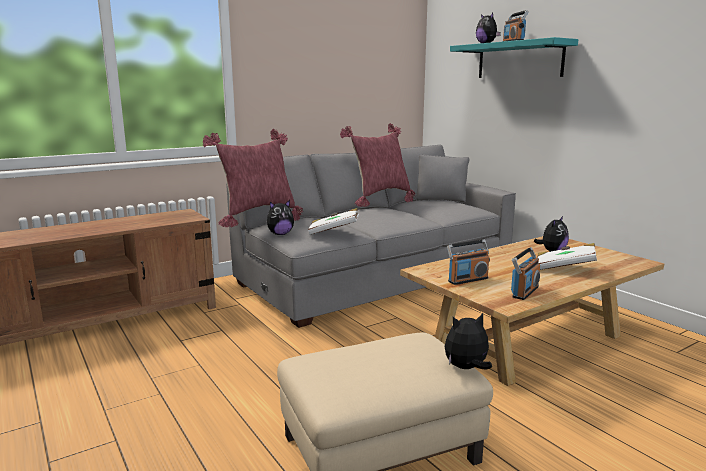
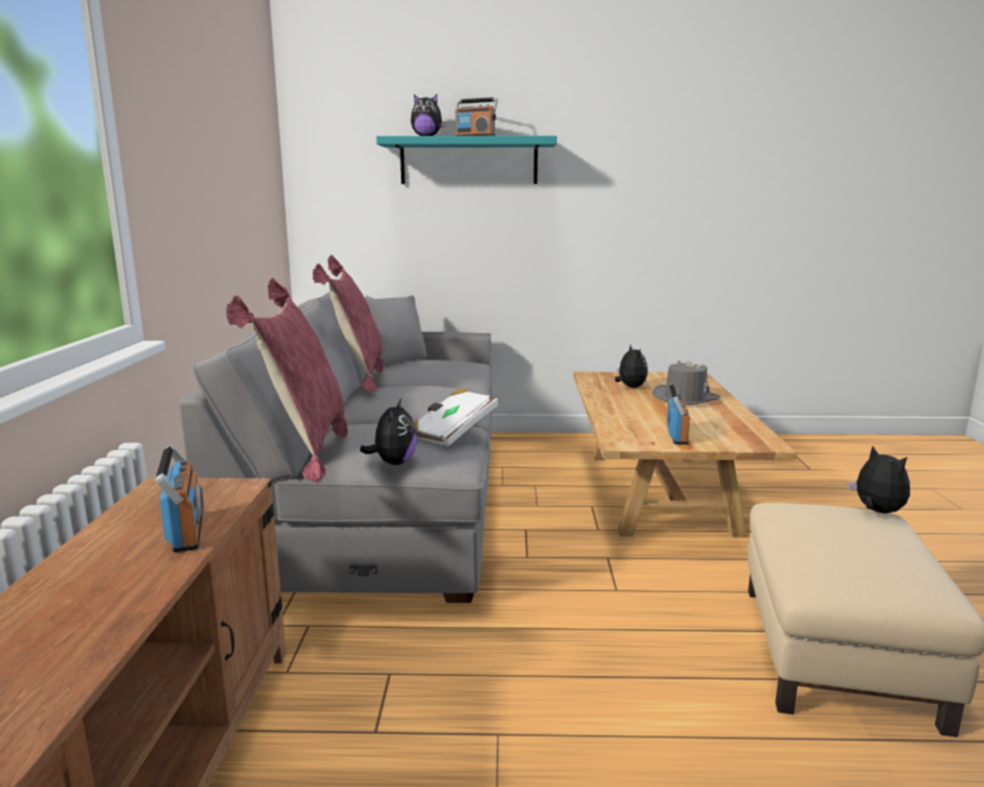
camera: 55 degrees left, 0 degrees up
plush toy [445,313,492,370] -> plush toy turned 135 degrees clockwise [847,446,910,513]
radio [511,247,540,300] -> radio moved to [155,444,204,552]
white book [538,243,597,270] -> grey hat [652,359,720,405]

